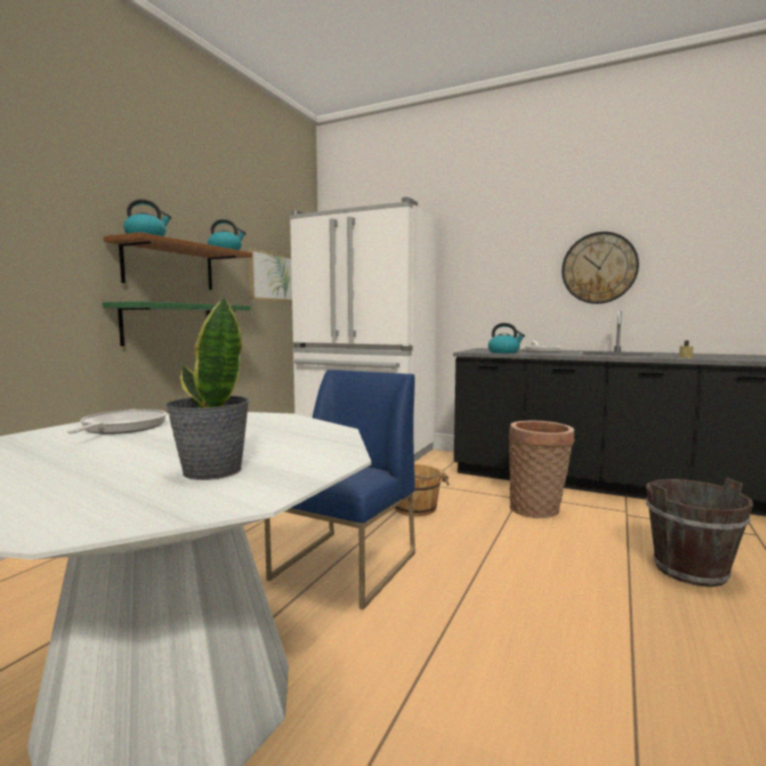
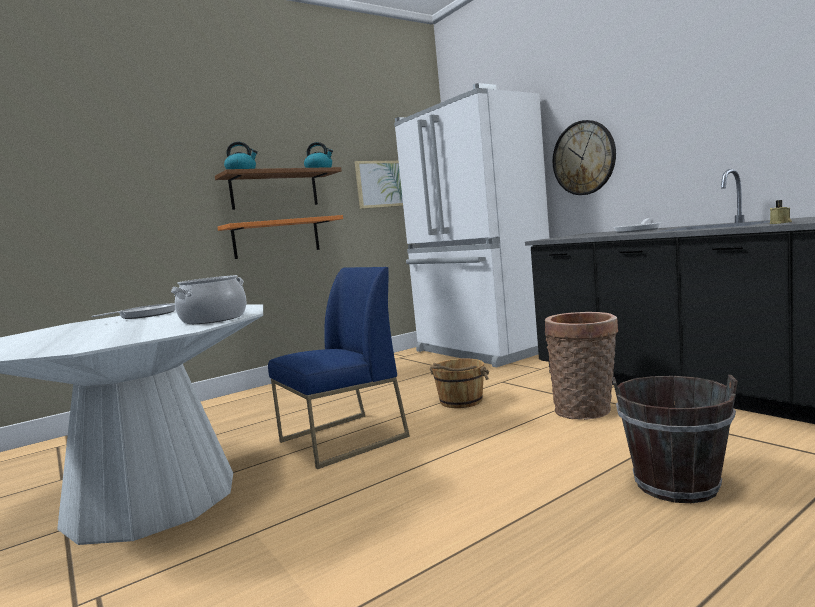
camera: 30 degrees right, 0 degrees up
green shelf [102,301,251,346] -> orange shelf [217,215,343,259]
potted plant [165,296,250,480] -> none
kettle [488,323,525,353] -> none
wall clock [562,232,639,304] -> wall clock moved to [553,120,616,195]
none -> cooking pot [171,275,247,324]

